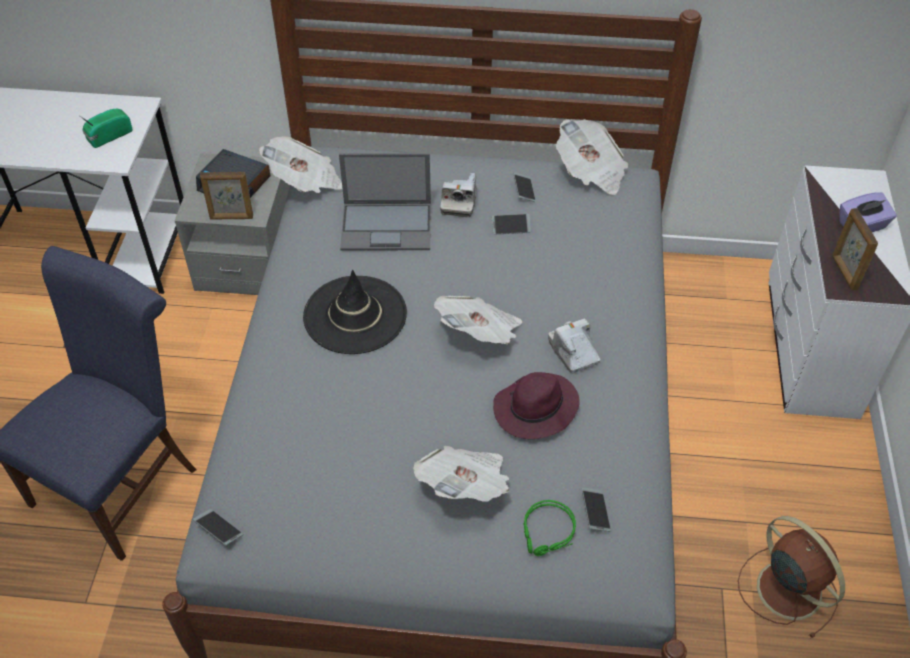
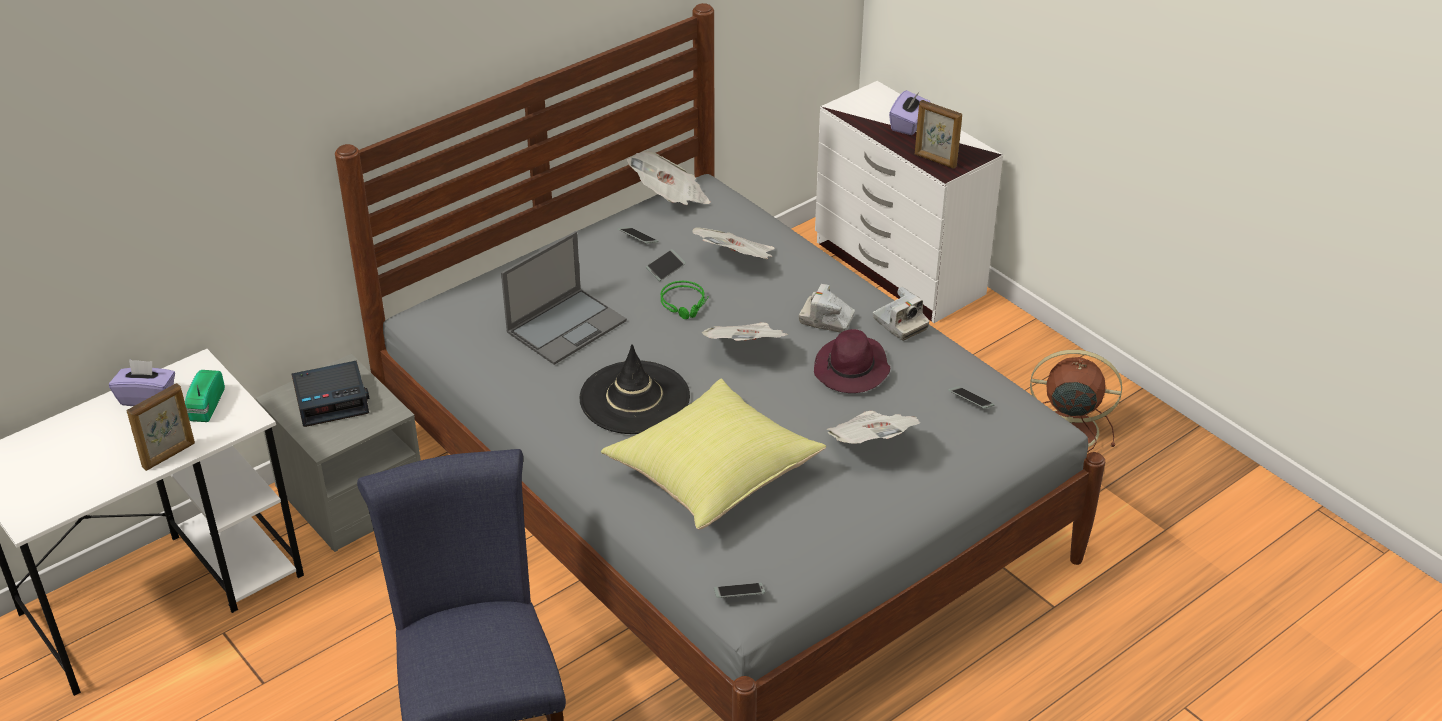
camera: 45 degrees left, 10 degrees down
picture frame [200,172,253,219] -> picture frame moved to [127,383,195,471]
newspaper [259,136,343,193] -> newspaper moved to [692,227,774,259]
camera [440,173,477,217] -> camera moved to [873,287,929,341]
green headphones [523,500,576,556] -> green headphones moved to [660,281,709,319]
none -> purple tissue box [109,359,175,406]
none -> yellow pillow [601,379,826,529]

